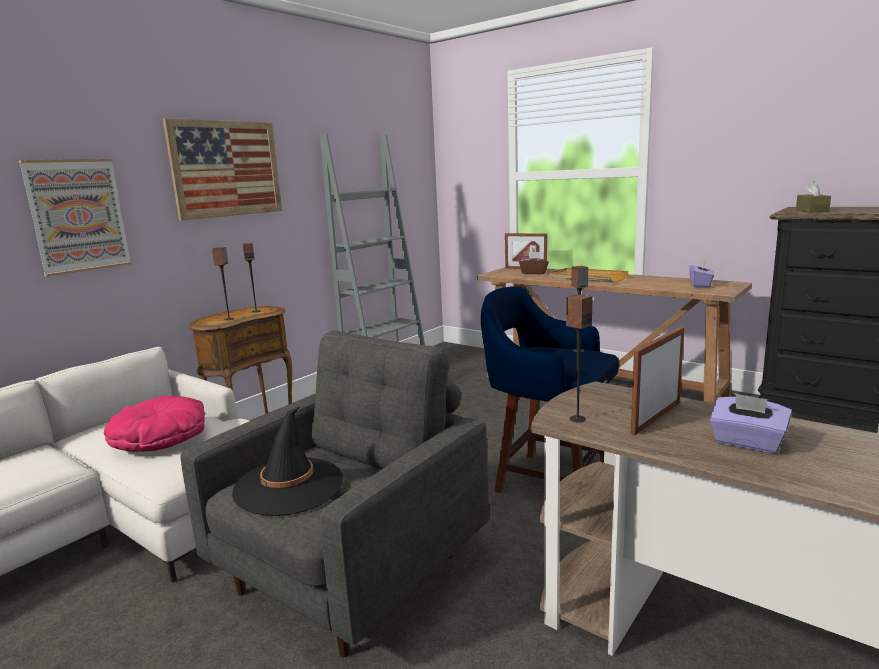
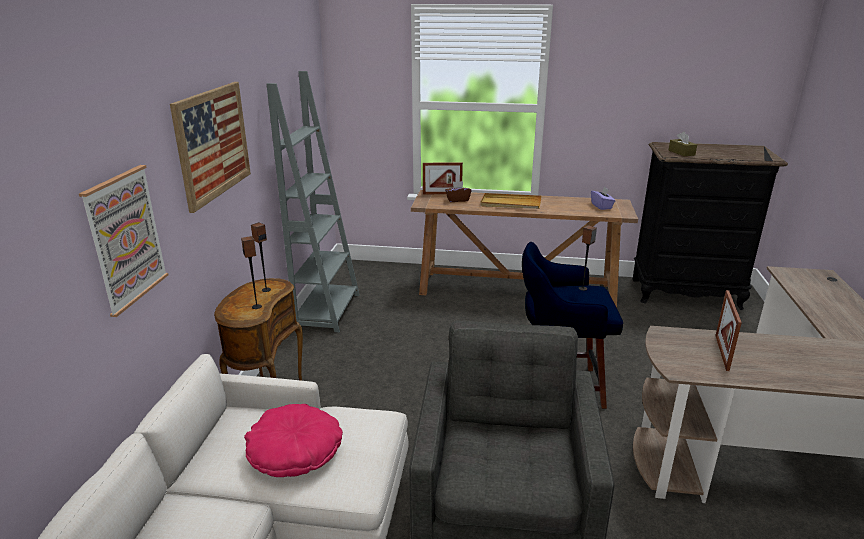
camera: 30 degrees left, 10 degrees up
black hat [232,406,344,516] -> none
speaker [566,294,592,422] -> none
purple tissue box [710,393,792,454] -> none

